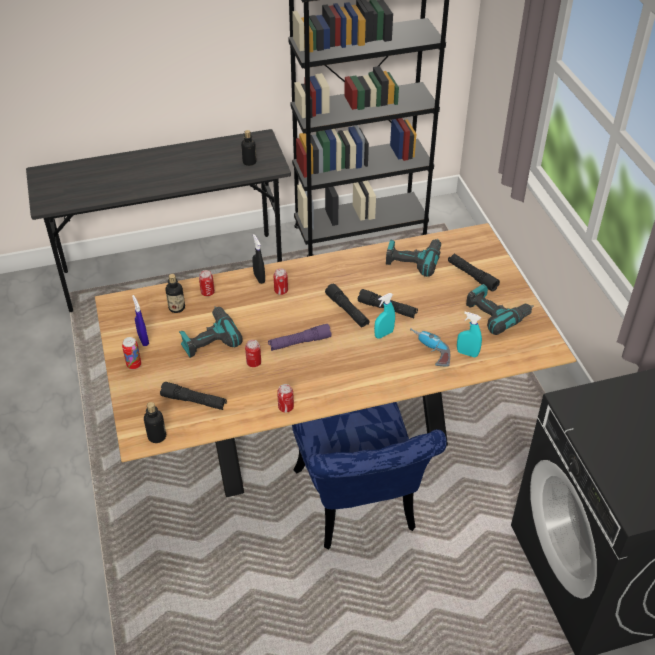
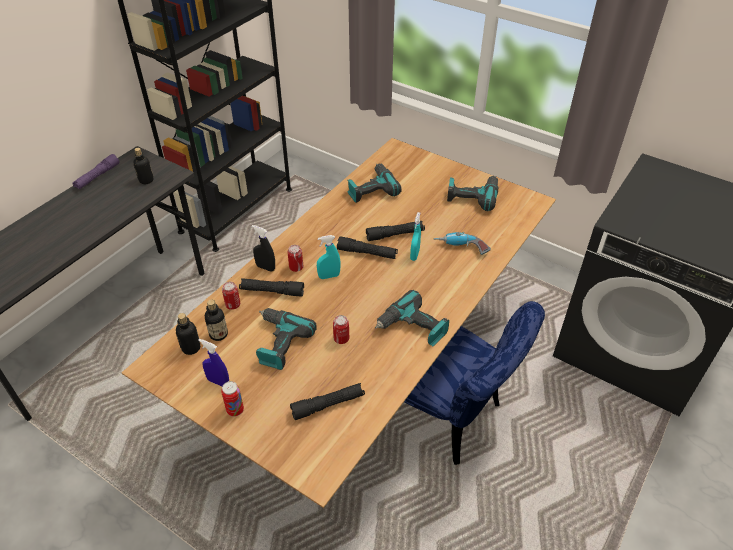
camera: 40 degrees left, 0 degrees up
bottle [144,402,166,443] -> bottle moved to [176,313,200,355]
purple flashlight [268,324,331,351] -> purple flashlight moved to [72,154,120,190]
can [277,384,294,412] -> none
black flashlight [448,254,500,292] -> black flashlight moved to [239,278,304,297]
turquoise spray bottle [457,312,482,357] -> turquoise spray bottle moved to [317,235,341,279]
none -> power drill [375,290,449,346]

